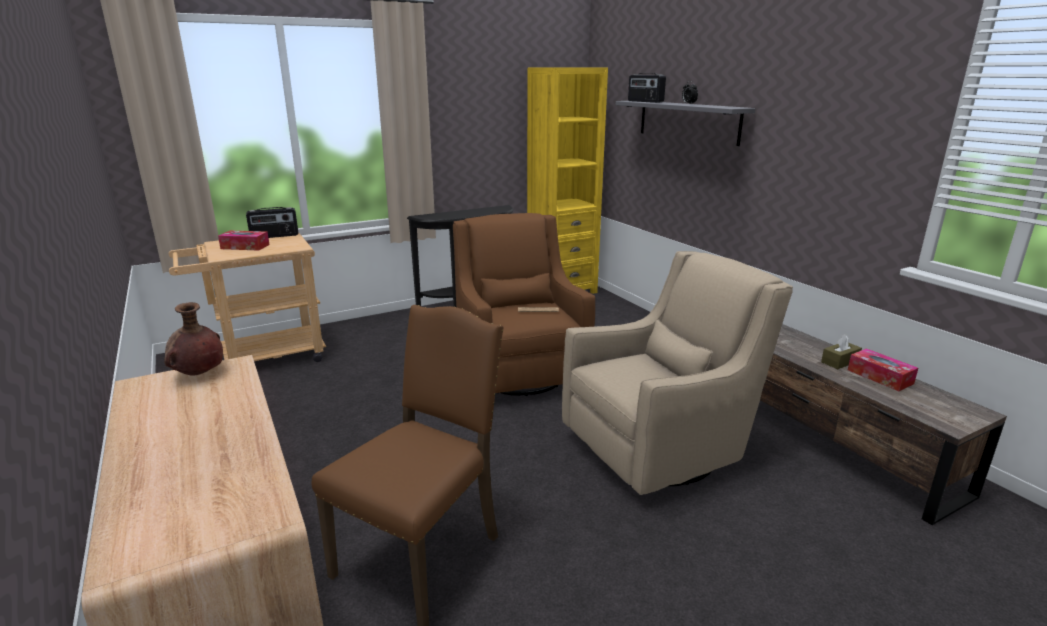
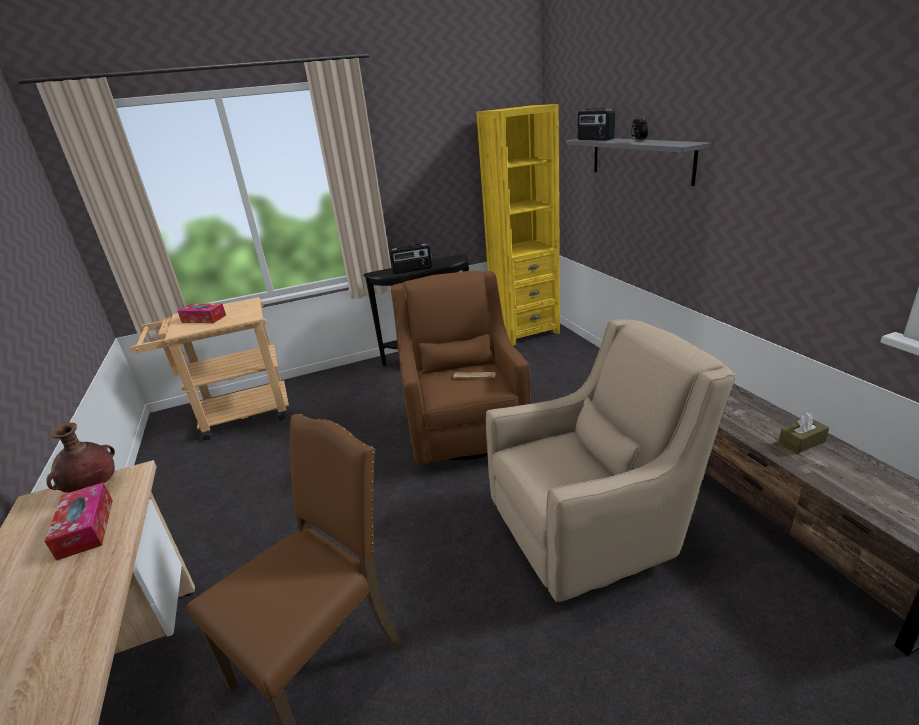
camera: 10 degrees right, 5 degrees up
radio [246,207,298,238] -> radio moved to [389,244,432,274]
tissue box [848,349,918,391] -> tissue box moved to [44,483,113,561]

